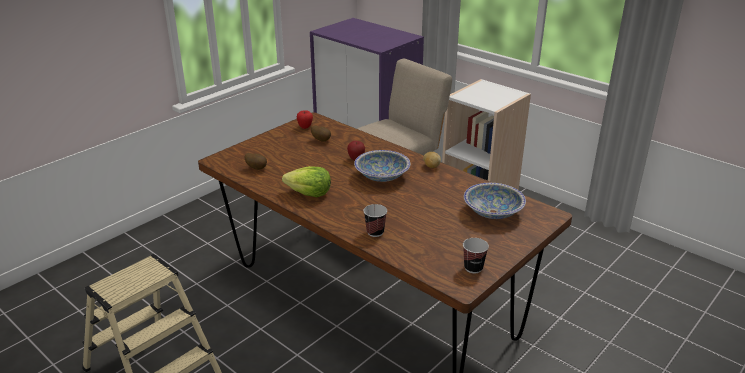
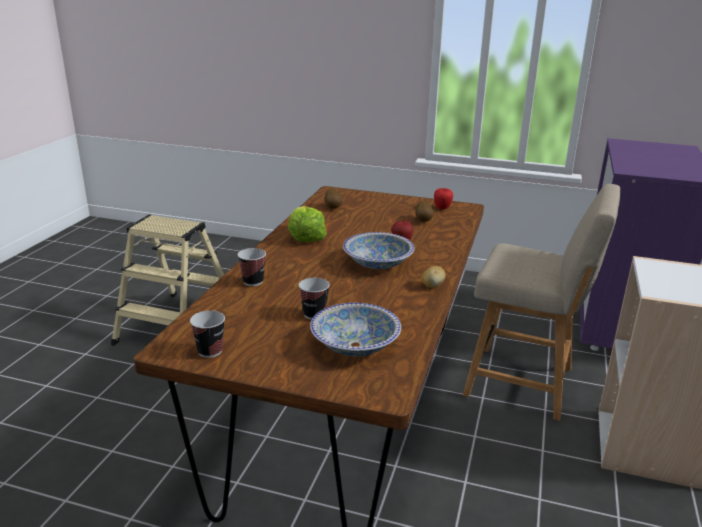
camera: 65 degrees right, 5 degrees down
none -> cup [299,278,330,320]

